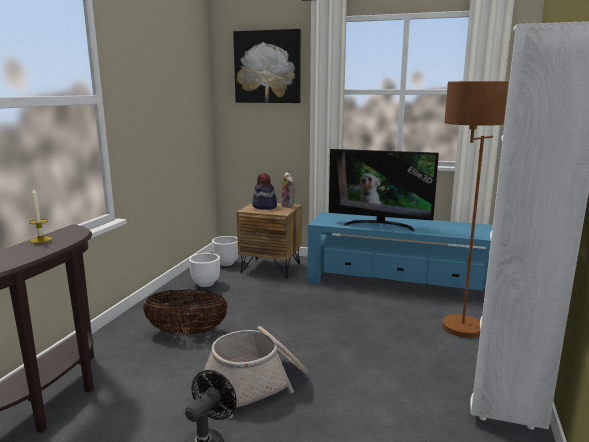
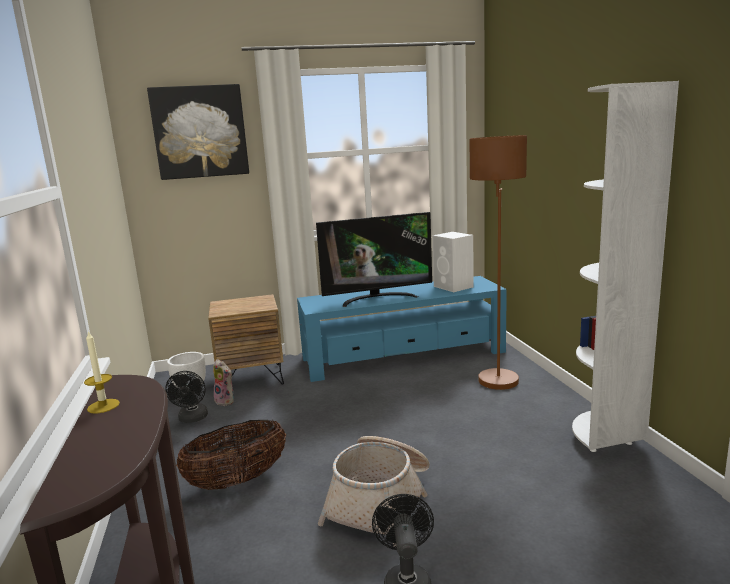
camera: 30 degrees left, 0 degrees up
white planter [189,253,220,287] -> black fan [165,371,208,423]
hat [252,173,277,210] -> none
plush toy [281,172,296,208] -> plush toy moved to [213,359,234,406]
none -> white speaker [433,232,474,292]

